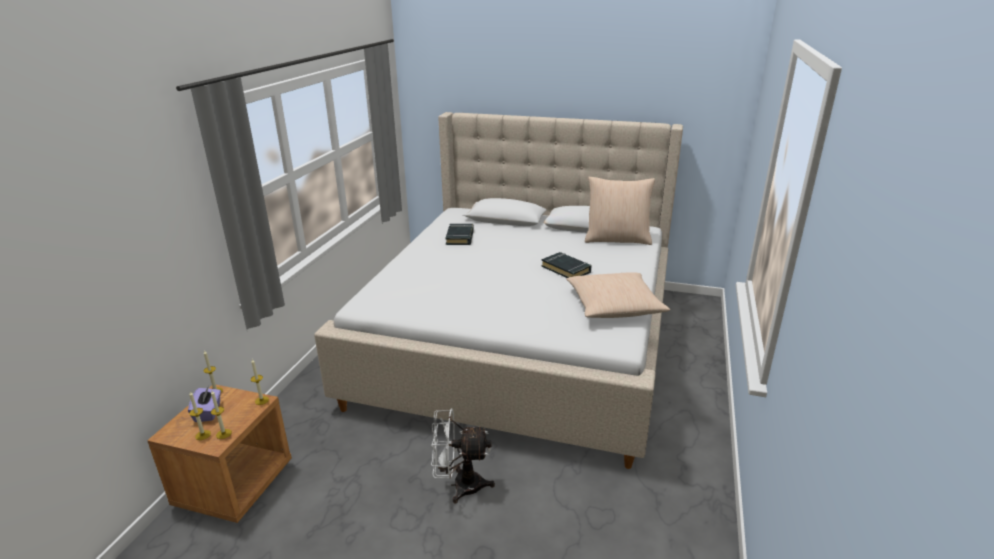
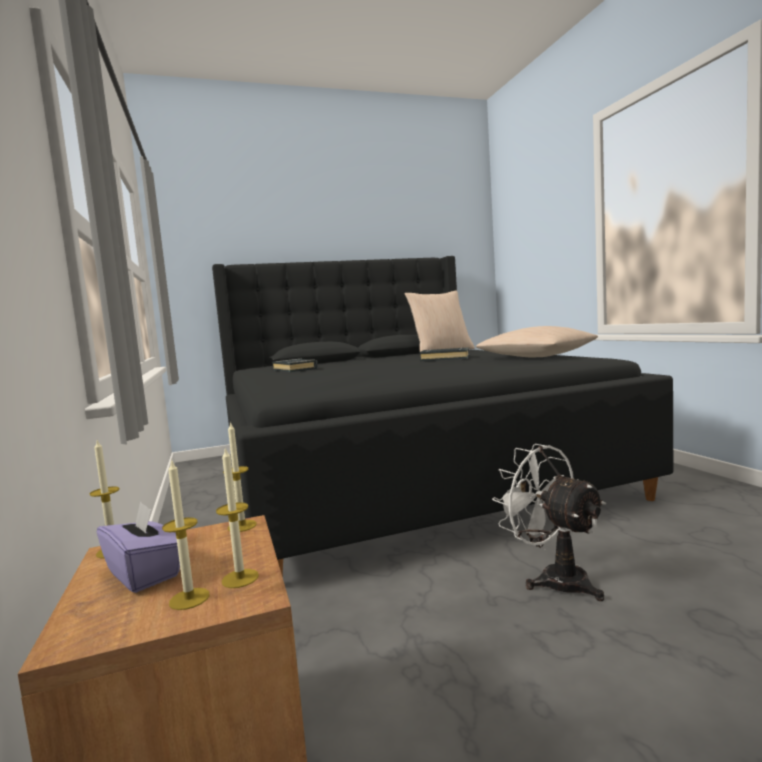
camera: 35 degrees left, 20 degrees down
beige bed [314,112,683,469] -> black bed [212,256,673,577]
white fan [431,409,495,504] -> white fan turned 90 degrees clockwise [492,444,606,601]

